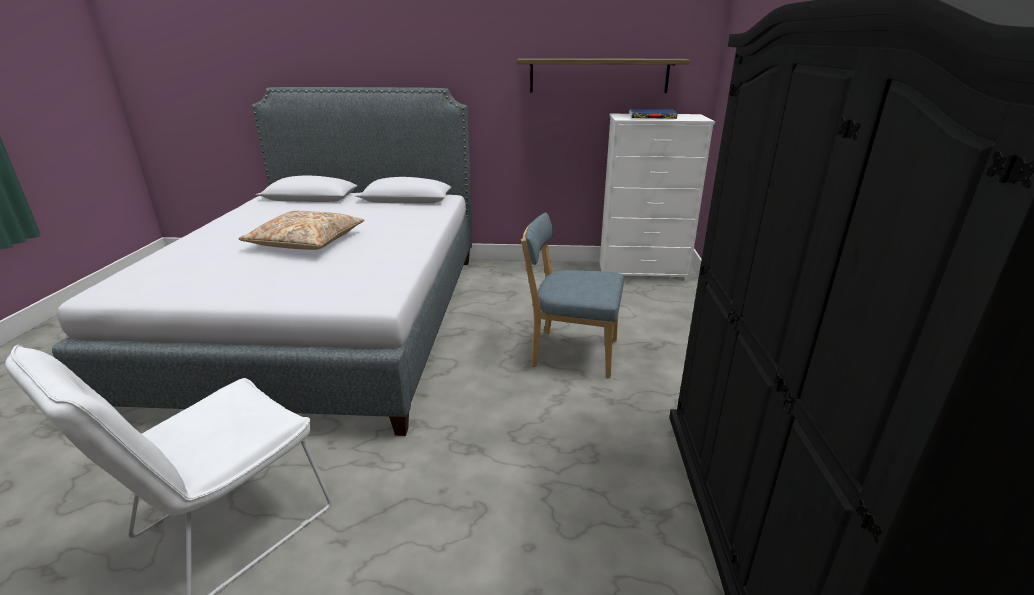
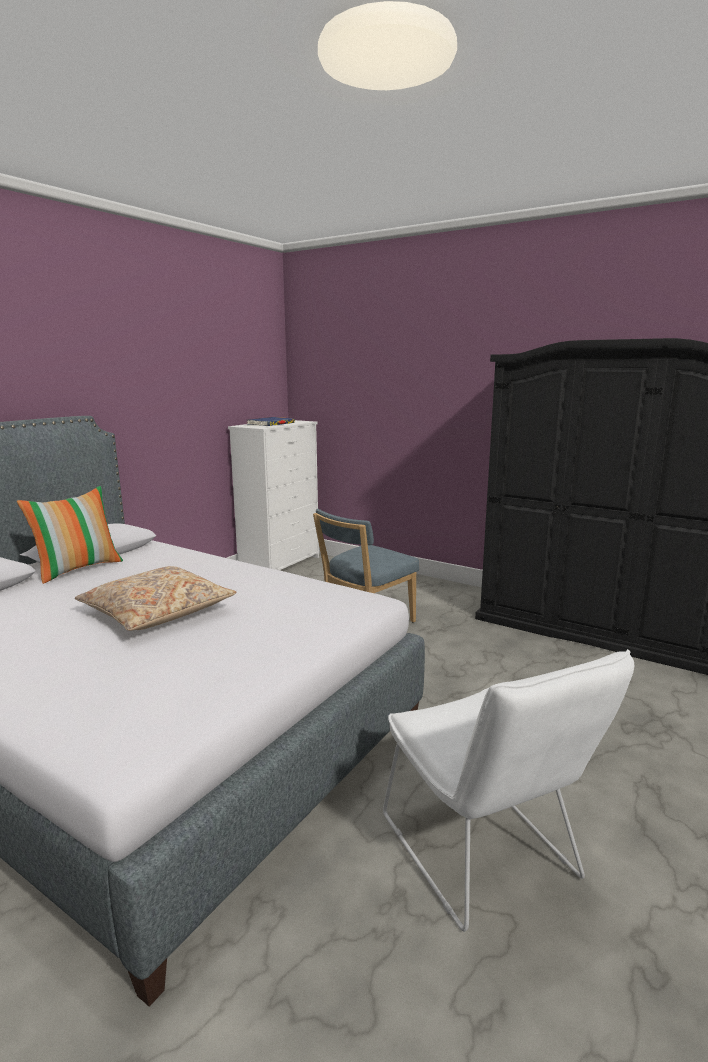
camera: 60 degrees left, 10 degrees down
shelf [517,58,690,93] -> none
none -> pillow [17,486,123,584]

